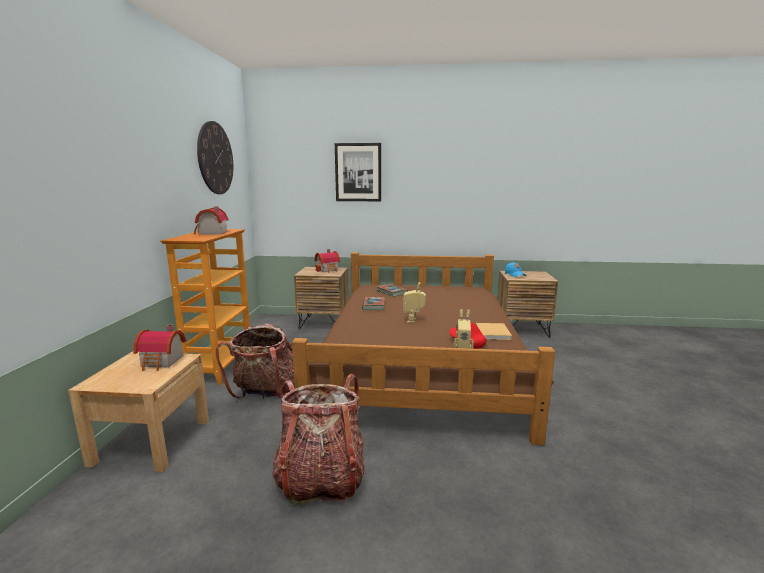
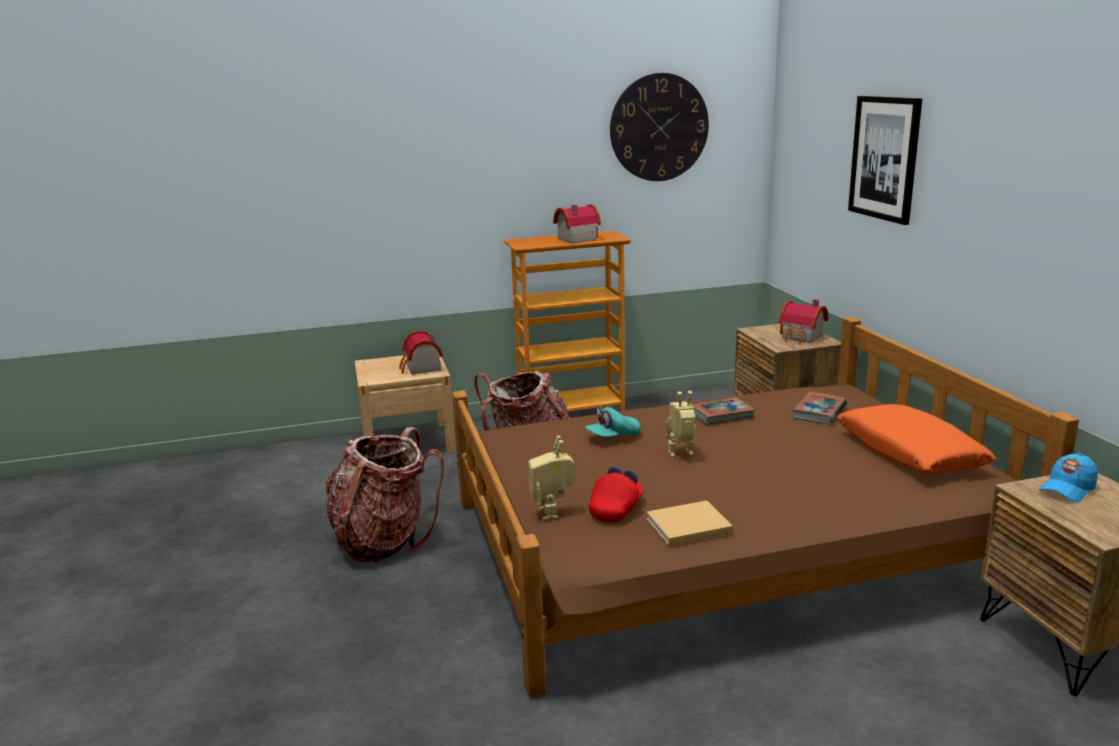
camera: 70 degrees right, 5 degrees up
none -> turquoise cap [585,405,641,437]
none -> orange pillow [837,404,996,474]

